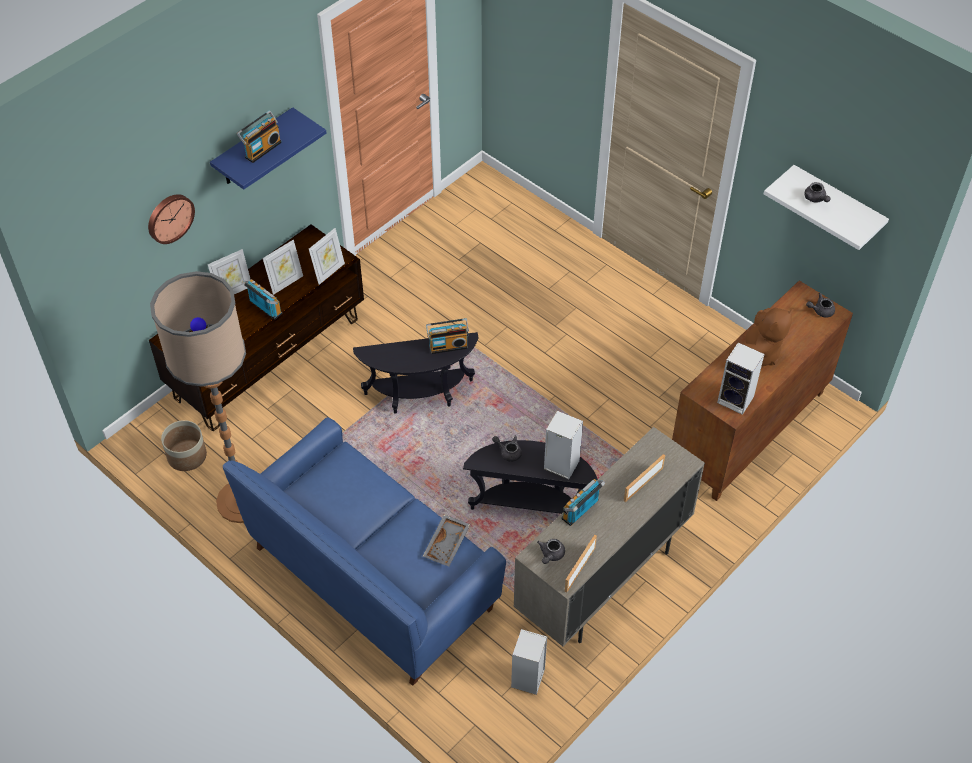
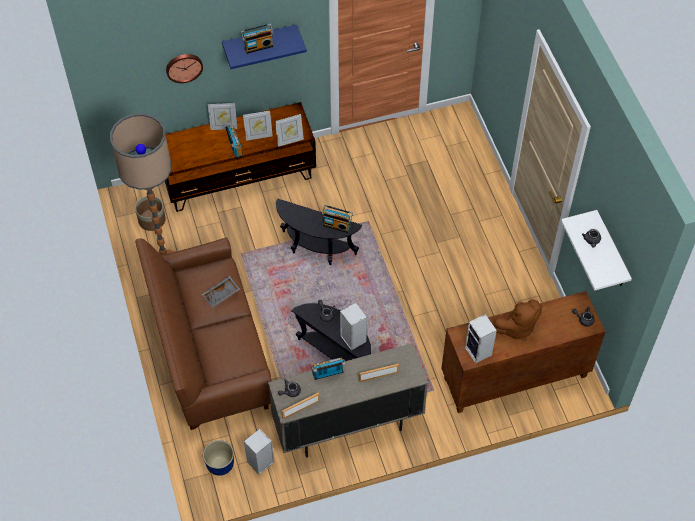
camera: 30 degrees right, 5 degrees up
blue sofa [223,417,506,686] -> brown sofa [135,238,272,430]
grey tray [423,515,470,566] -> grey tray moved to [202,276,240,308]
none -> planter [203,440,234,476]

